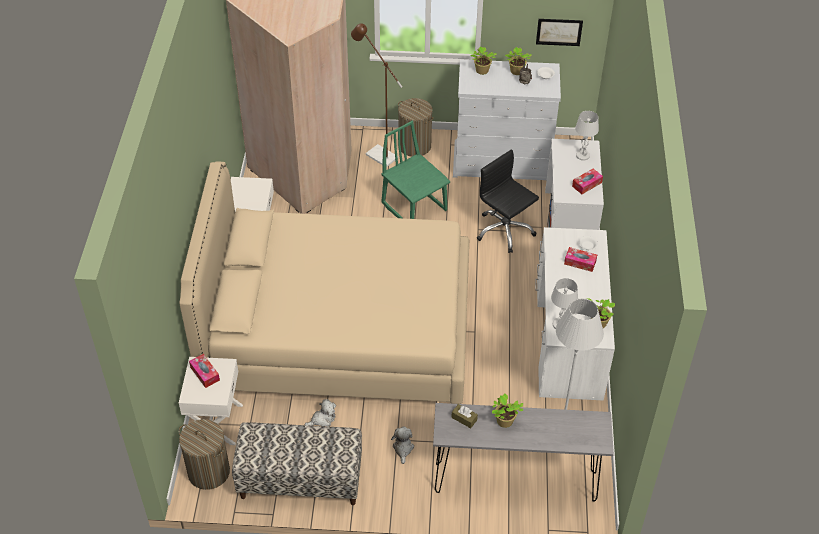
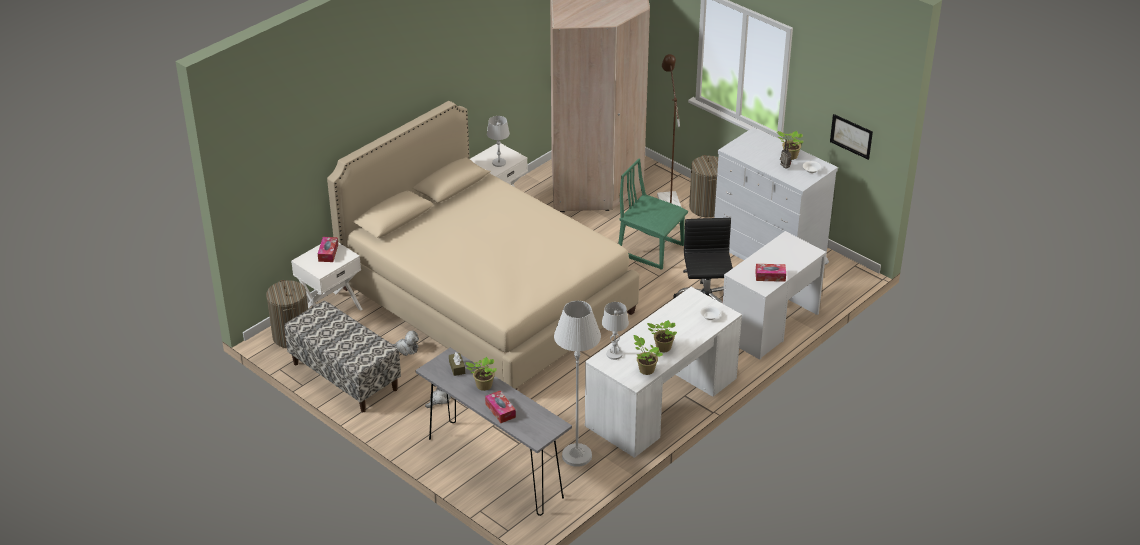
camera: 40 degrees right, 10 degrees down
green chair [381,121,450,219] -> green chair turned 60 degrees counterclockwise [618,159,688,270]
potted plant [470,47,497,75] -> potted plant moved to [647,320,677,352]
tissue box [564,247,597,272] -> tissue box moved to [485,391,516,423]
white table lamp [575,111,599,161] -> white table lamp moved to [487,116,510,167]

